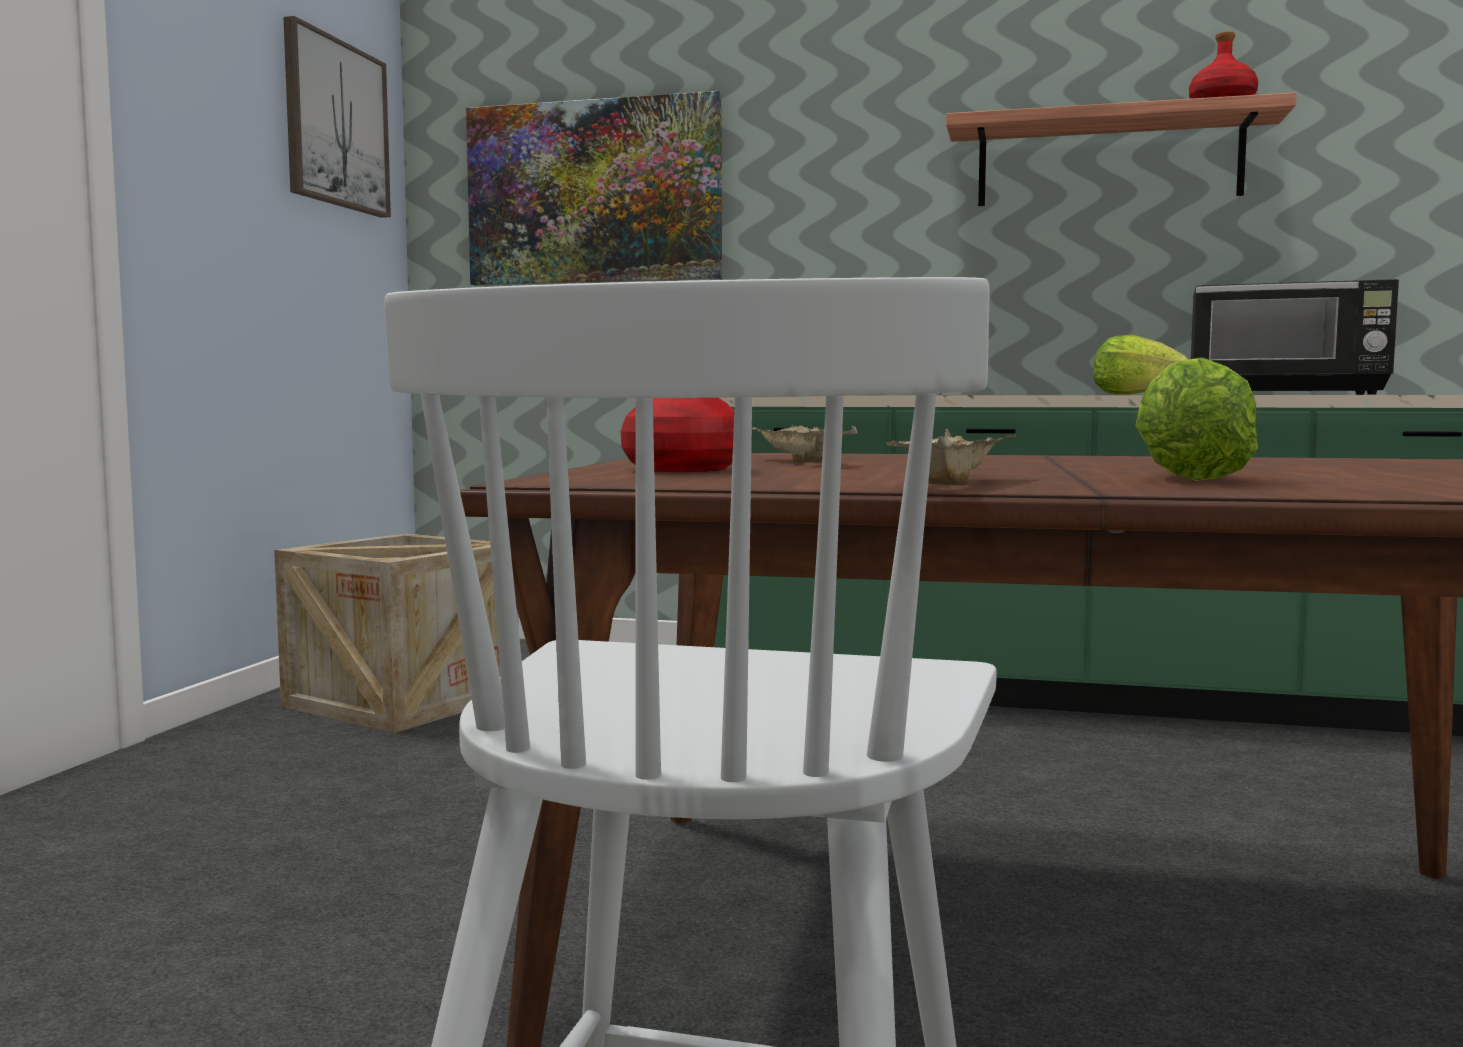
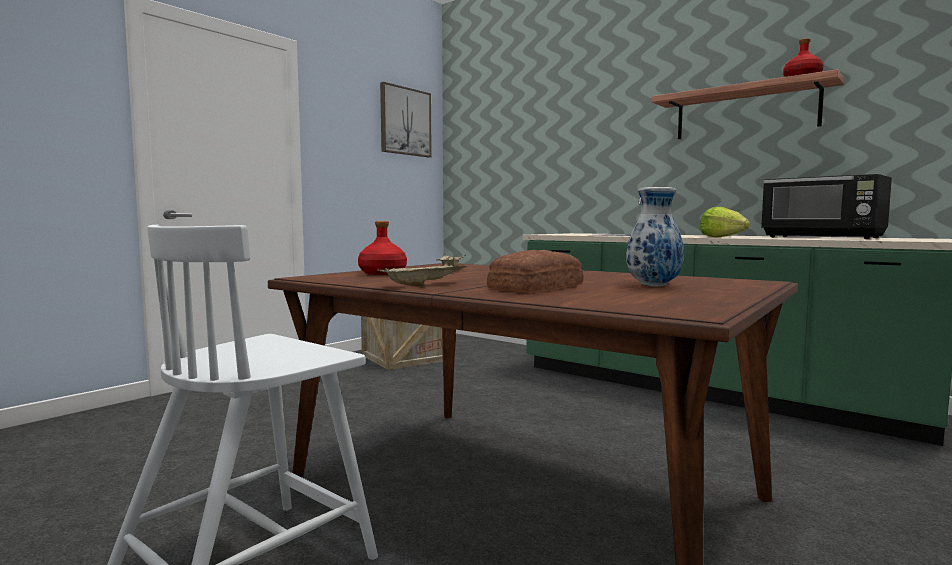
camera: 25 degrees right, 0 degrees up
picture [466,91,722,286] -> none
lettuce [1135,358,1258,481] -> bread [487,250,584,292]
none -> vase [626,187,684,287]

